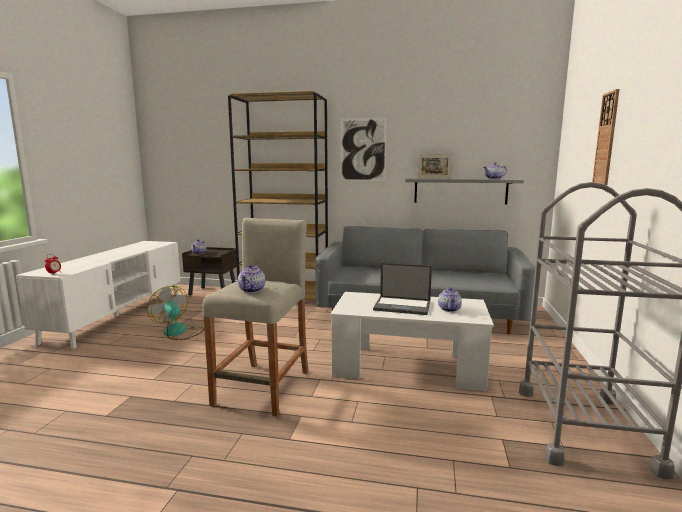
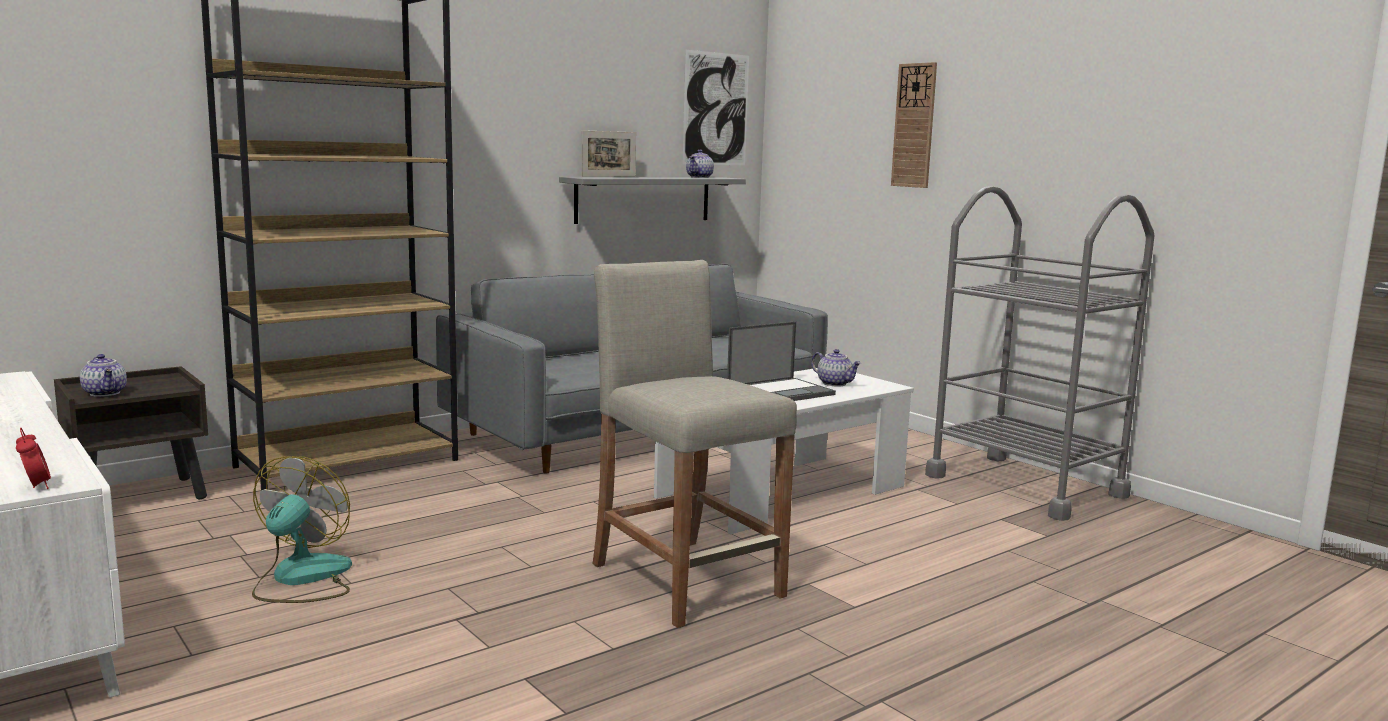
camera: 50 degrees left, 0 degrees up
fan [147,286,204,340] -> fan turned 105 degrees clockwise [252,456,352,603]
teapot [238,264,265,293] -> none
picture [341,118,387,181] -> picture moved to [682,49,749,165]

